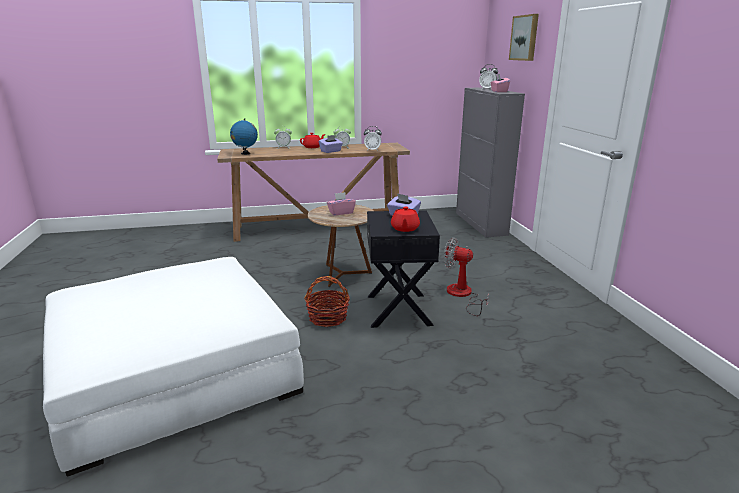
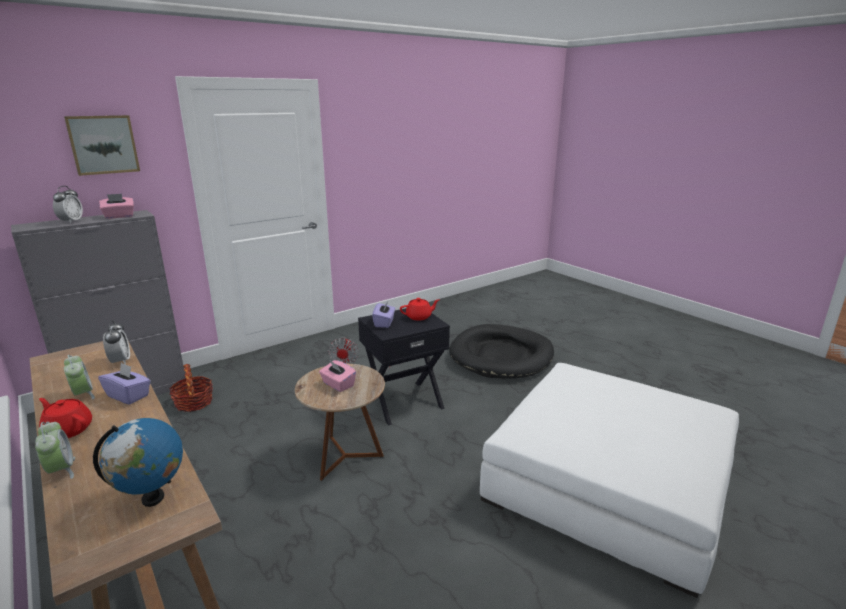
camera: 115 degrees left, 0 degrees up
basket [304,276,350,327] -> basket moved to [170,364,213,412]
none -> black dog bed [449,324,554,379]

